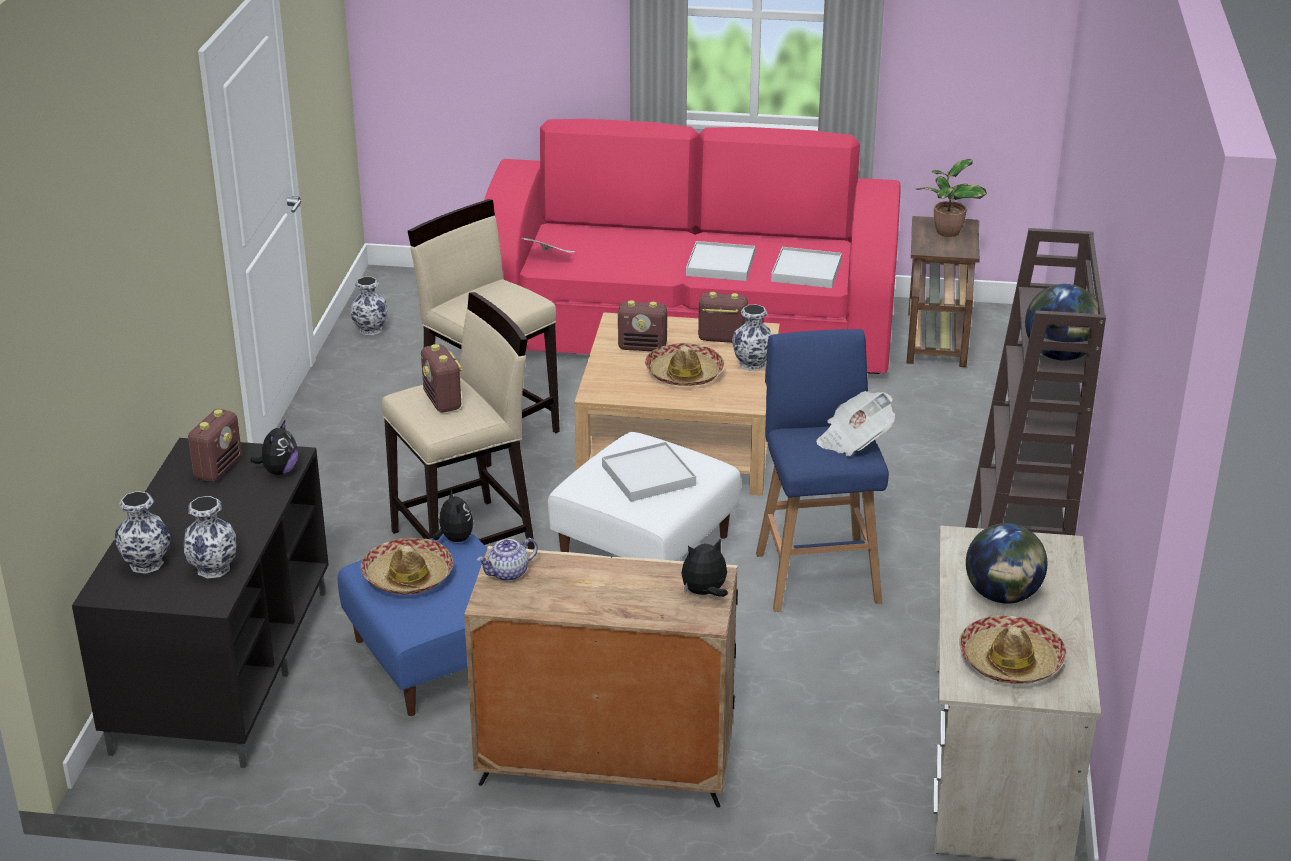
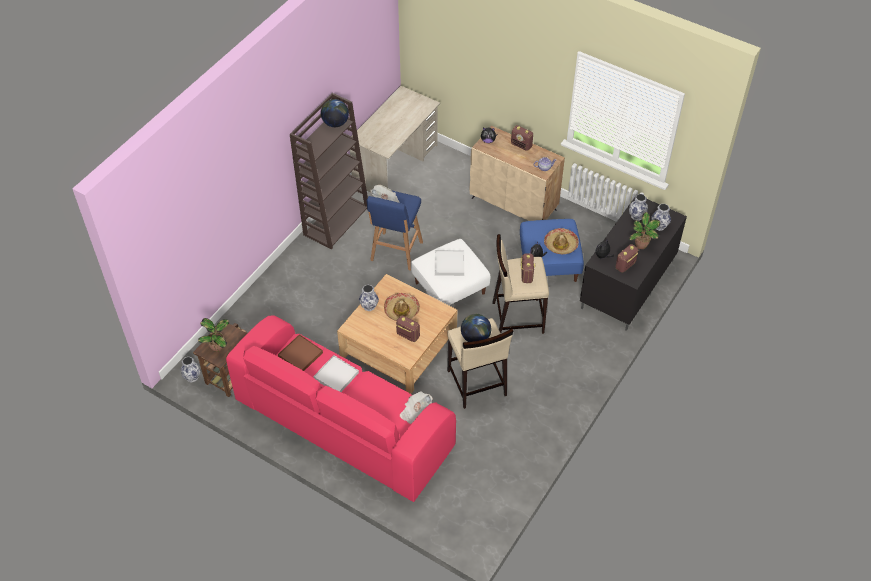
camera: 155 degrees left, 20 degrees up
vase [350,277,388,335] -> vase moved to [181,357,201,382]
radio [698,292,748,343] -> radio moved to [511,125,533,151]
white tray [771,247,842,288] -> brown tray [278,334,323,371]
hat [959,615,1066,684] -> none
globe [966,523,1047,604] -> globe moved to [461,314,491,342]
none -> potted plant [629,212,660,249]

